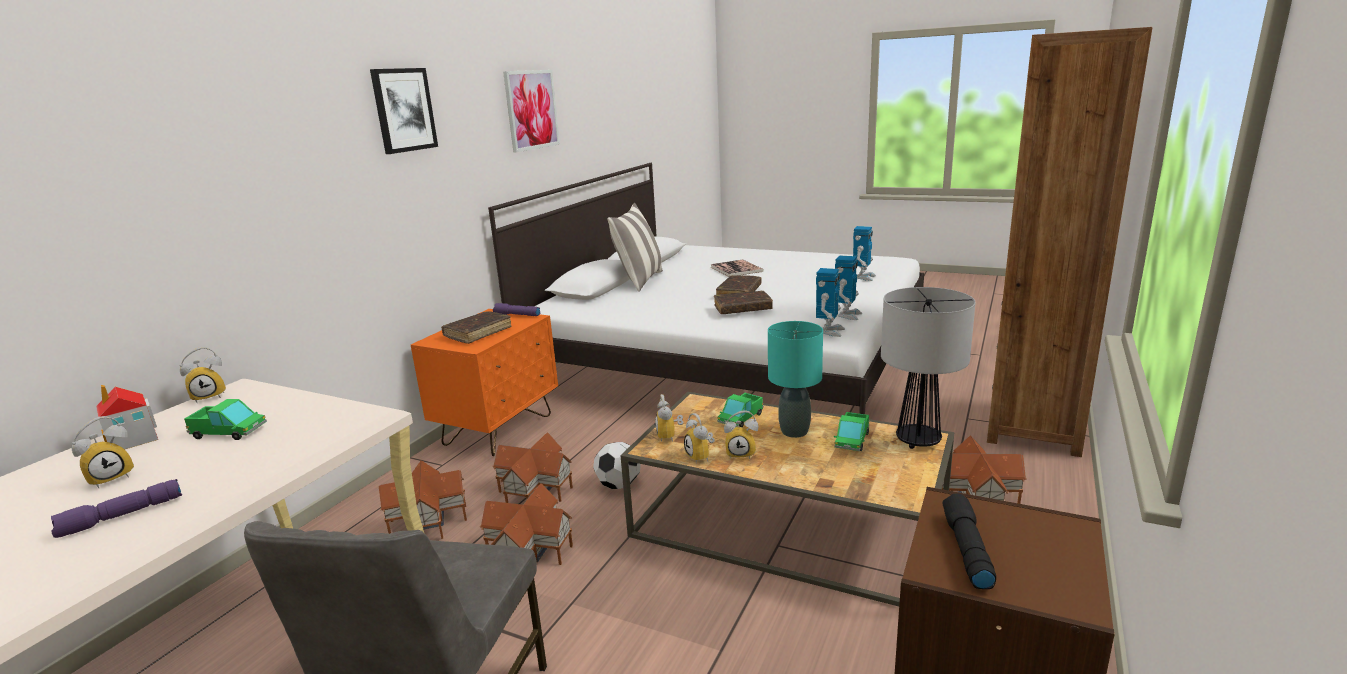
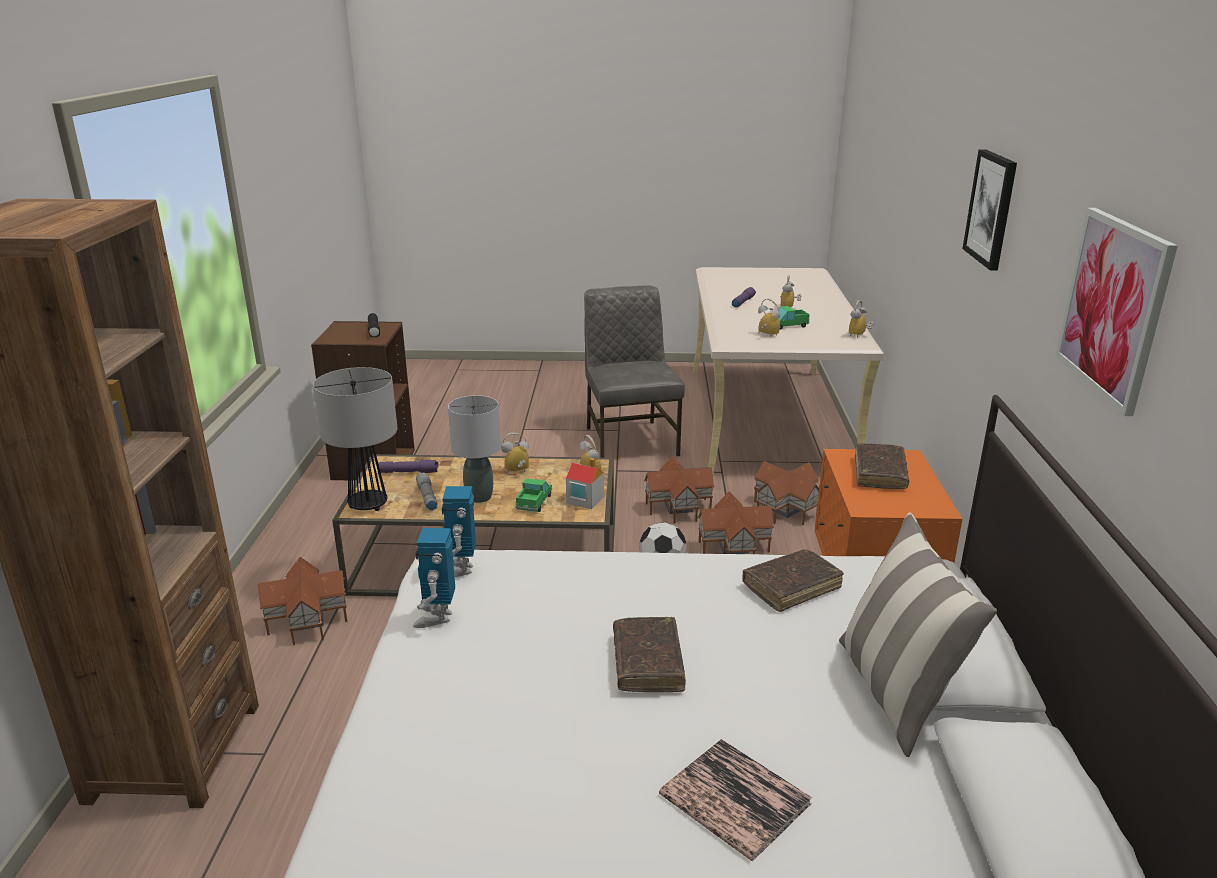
camera: 155 degrees right, 5 degrees up
toy house [96,385,158,449] -> toy house moved to [566,458,604,509]
purple flashlight [493,303,540,316] -> purple flashlight moved to [378,460,439,473]
alarm clock [684,413,715,463] -> alarm clock moved to [758,298,780,337]
brown book [714,291,773,314] -> brown book moved to [742,549,844,612]
turquoise table lamp [768,321,823,438] -> grey table lamp [448,395,501,503]
toy truck [834,412,869,451] -> grey flashlight [416,473,437,510]
toy robot [853,226,876,281] -> none

